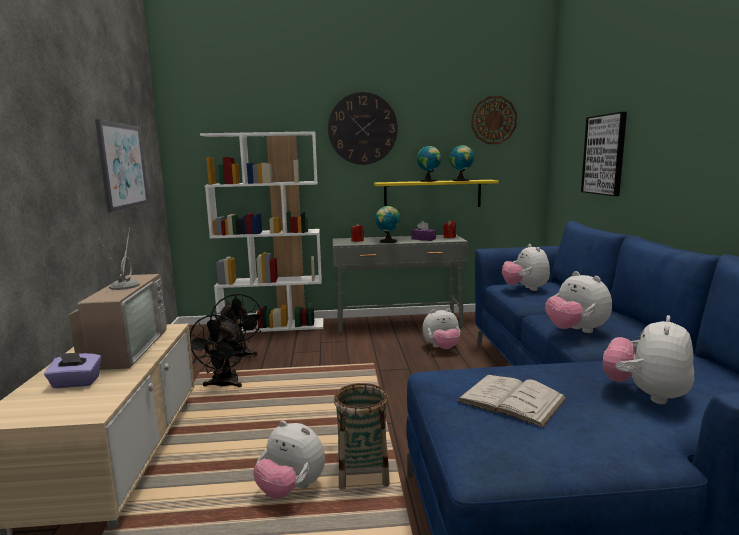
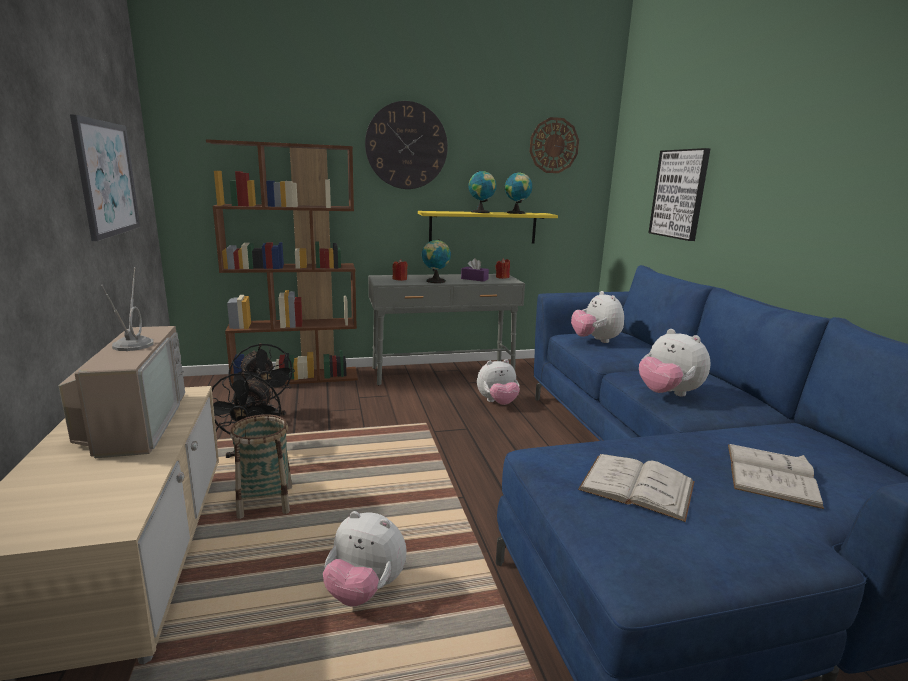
camera: 10 degrees left, 5 degrees up
purple tissue box [44,353,101,388] -> none
white bookcase [200,131,323,333] -> brown bookcase [206,139,358,388]
basket [334,383,390,490] -> basket moved to [230,414,292,519]
plush toy [603,315,694,404] -> white book [728,444,824,509]

